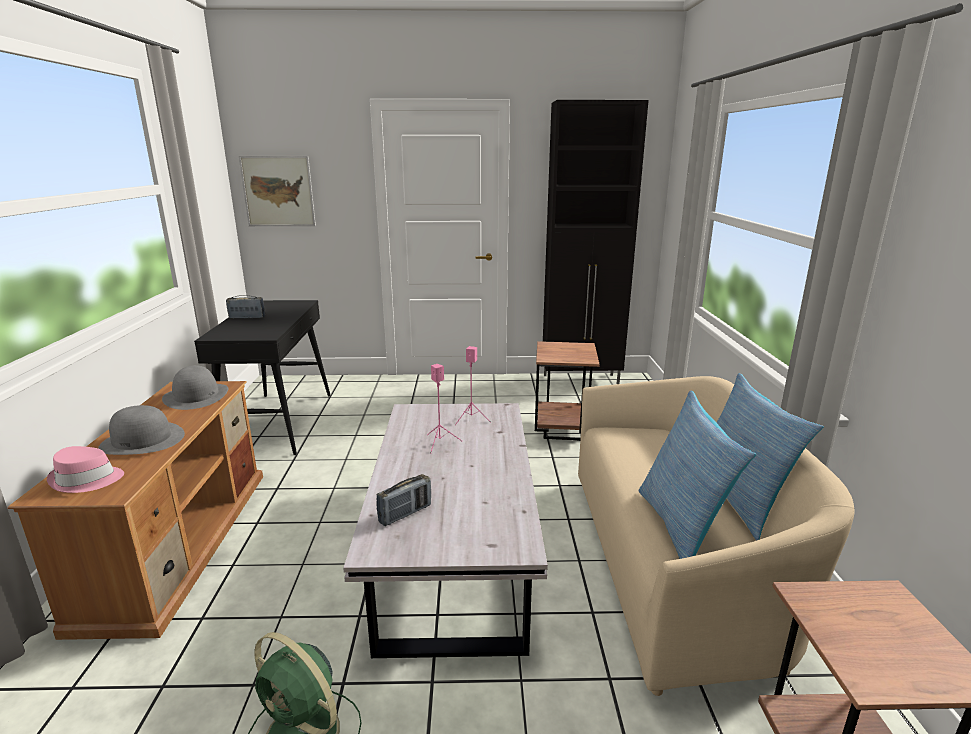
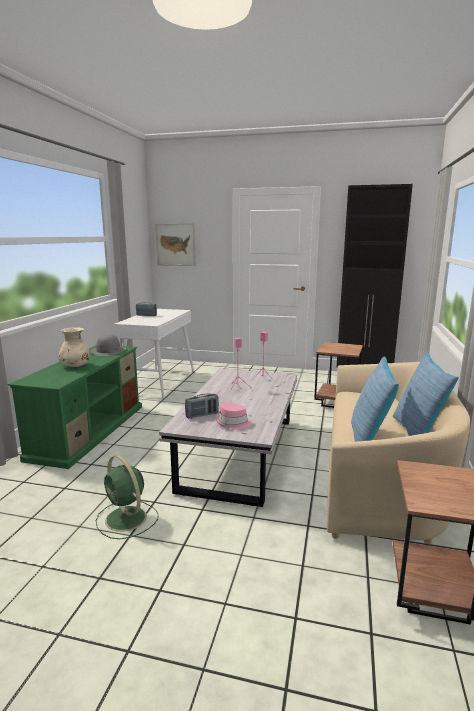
camera: 15 degrees right, 5 degrees down
brown tv stand [7,381,263,640] -> green tv stand [8,345,142,469]
pink hat [47,446,124,493] -> pink hat moved to [215,402,253,429]
grey hat [98,405,185,455] -> beige vase [58,327,89,367]
black console table [194,300,331,455] -> white console table [114,309,194,399]

